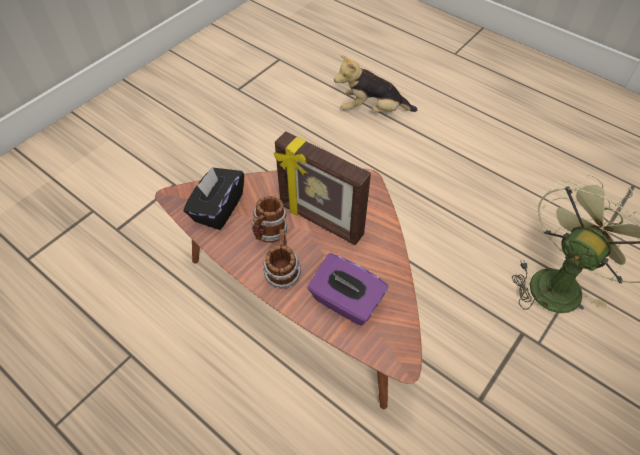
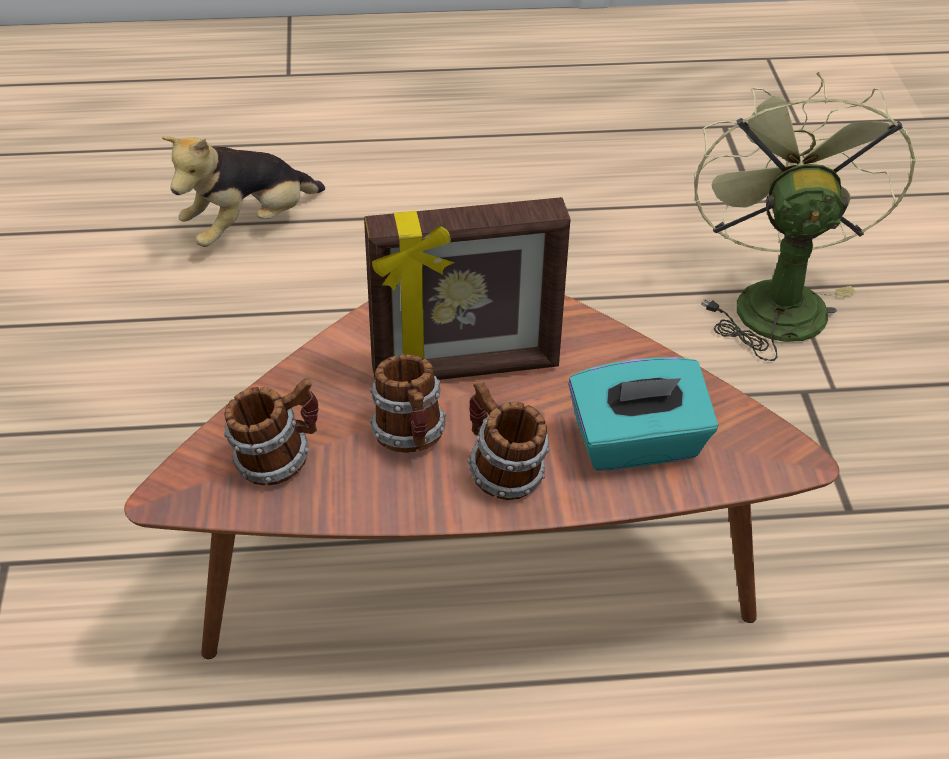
camera: 45 degrees left, 10 degrees down
black tissue box [184,167,244,230] -> mug [224,379,319,486]
purple tissue box [307,253,388,326] -> turquoise tissue box [568,357,718,471]

